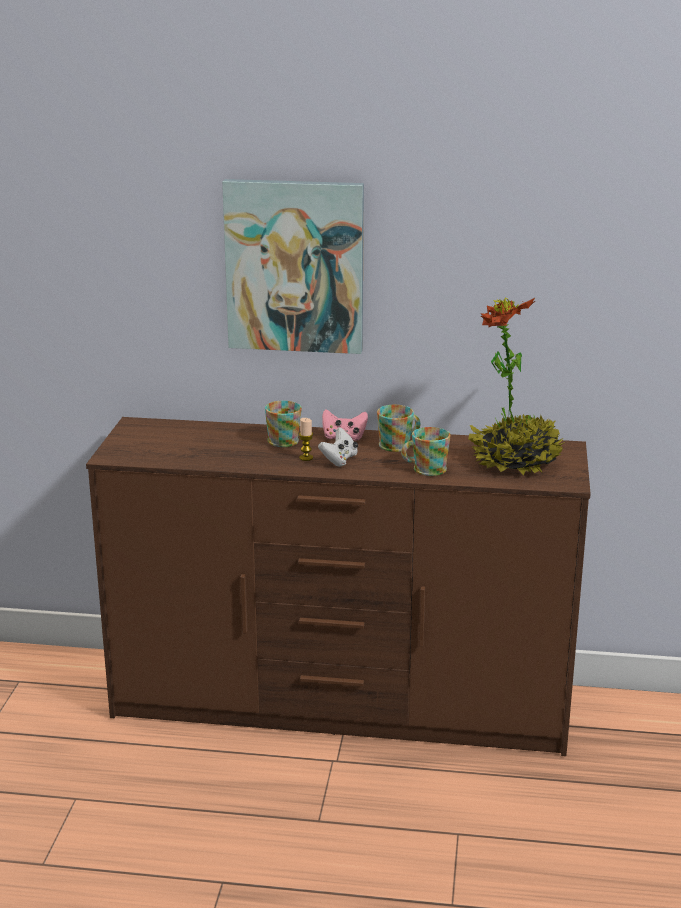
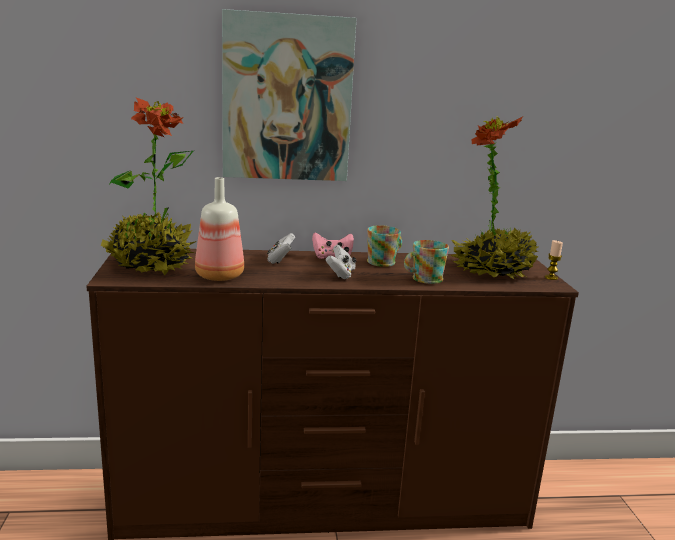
camera: 15 degrees left, 5 degrees down
mug [265,401,302,447] -> white game controller [267,233,295,264]
candle [299,418,313,461] -> candle moved to [545,240,563,280]
none -> potted plant [101,97,197,276]
none -> bottle [195,177,244,281]

